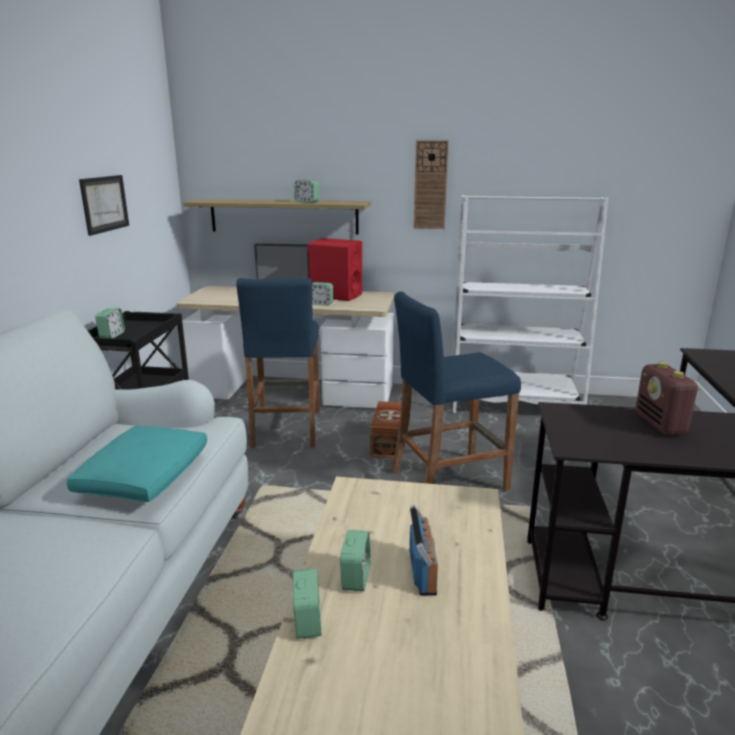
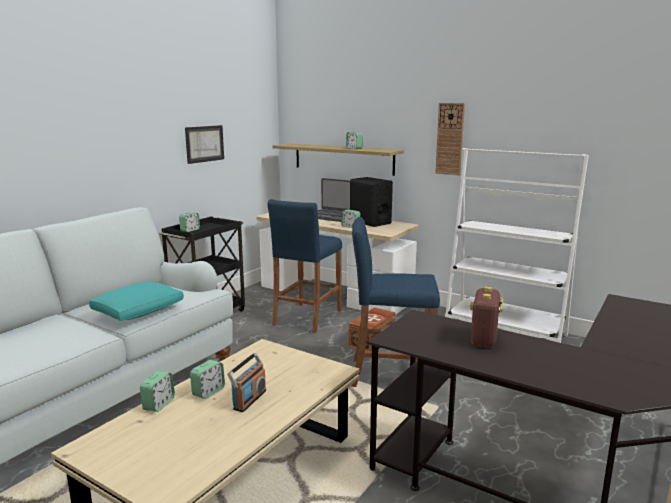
camera: 25 degrees right, 5 degrees down
red speaker [307,238,362,301] -> black speaker [350,177,393,227]

